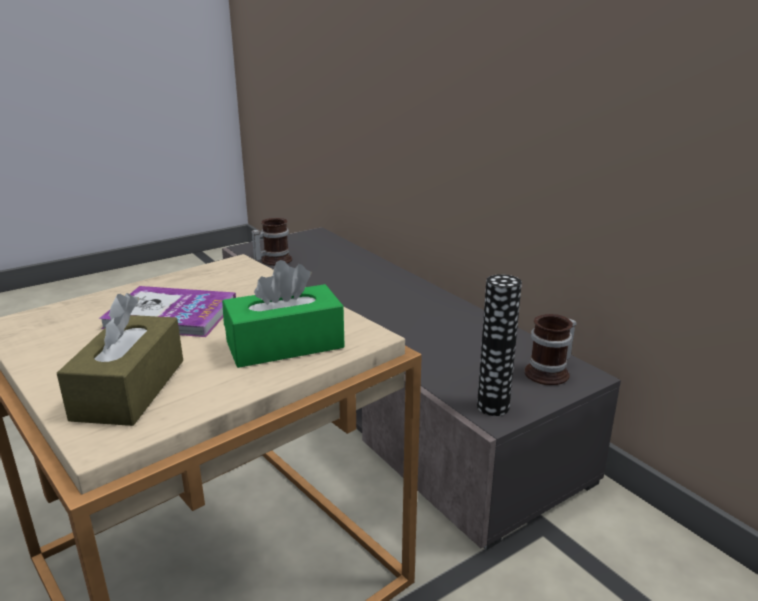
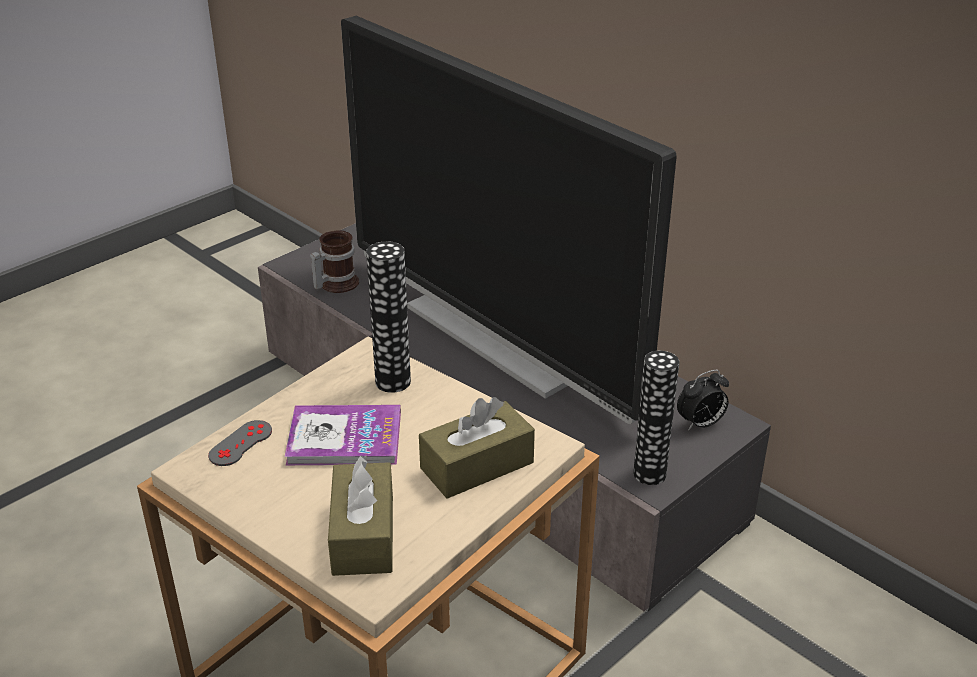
camera: 10 degrees left, 10 degrees up
green tissue box [222,260,345,368] -> brown tissue box [419,397,535,499]
mug [524,314,577,385] -> alarm clock [677,370,729,430]
none -> grey game controller [208,420,272,466]
none -> television [341,16,677,424]
none -> vase [366,241,411,393]

